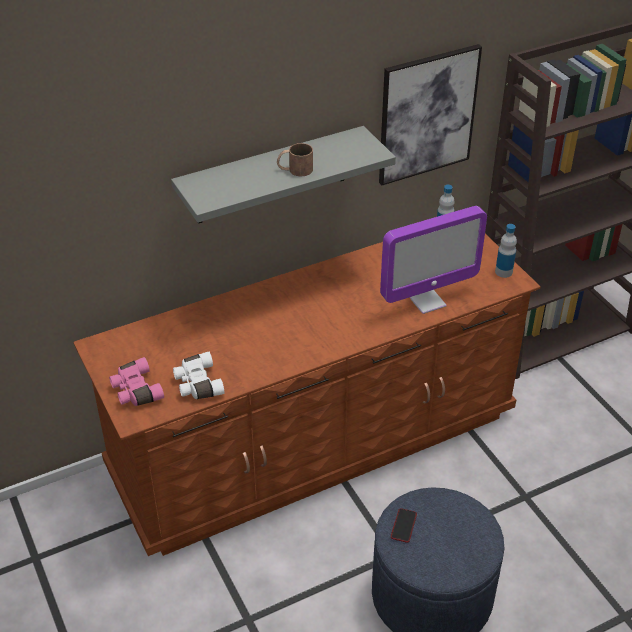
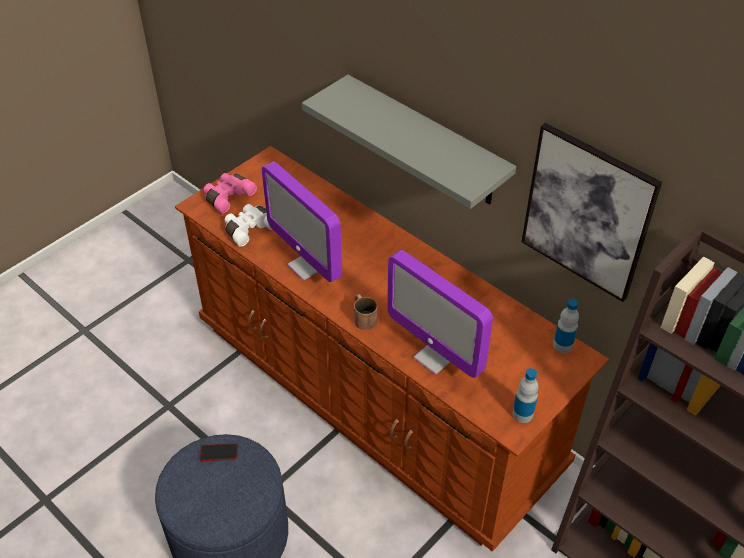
camera: 70 degrees right, 5 degrees up
brown mug [277,143,313,176] -> brown mug moved to [354,294,378,330]
none -> monitor [262,161,342,282]

